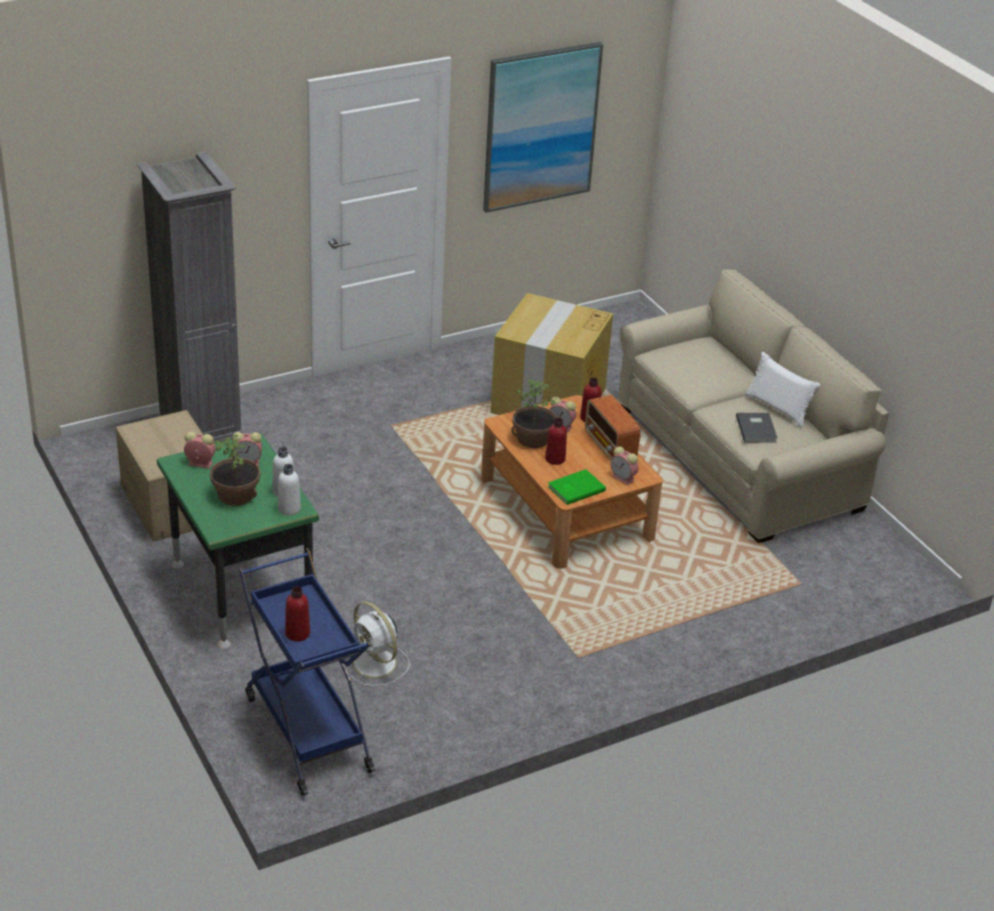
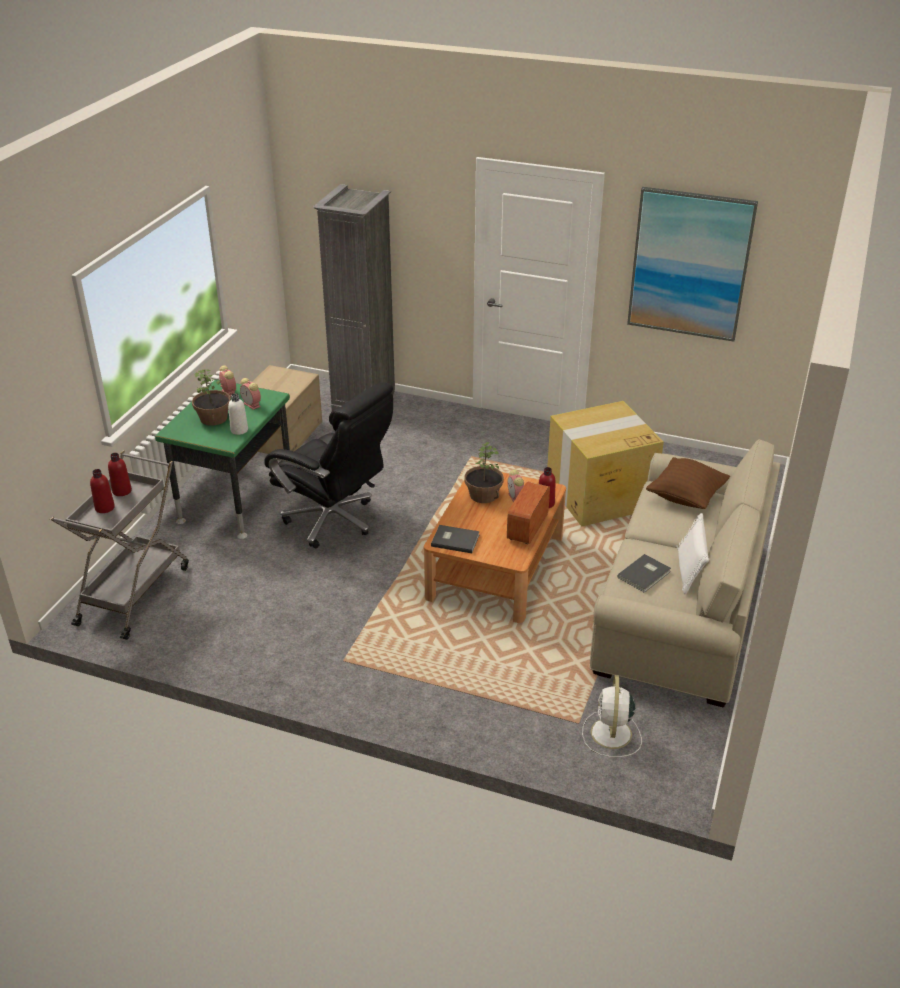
camera: 50 degrees right, 0 degrees up
blue cart [239,548,376,796] -> grey cart [50,450,189,640]
white bottle [278,464,301,516] -> none
white fan [348,602,410,687] -> white fan moved to [582,675,642,757]
red bottle [545,418,567,465] -> red bottle moved to [108,453,132,496]
green book [548,469,606,505] -> grey book [431,525,480,553]
alarm clock [610,446,639,485] -> none
none -> black office chair [264,382,393,548]
none -> brown pillow [646,457,730,509]

